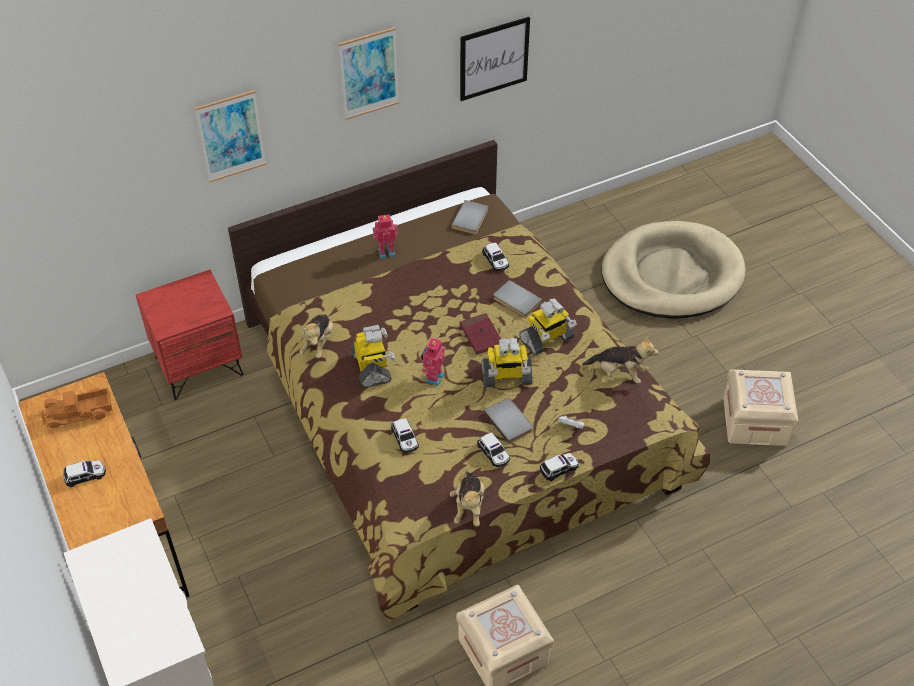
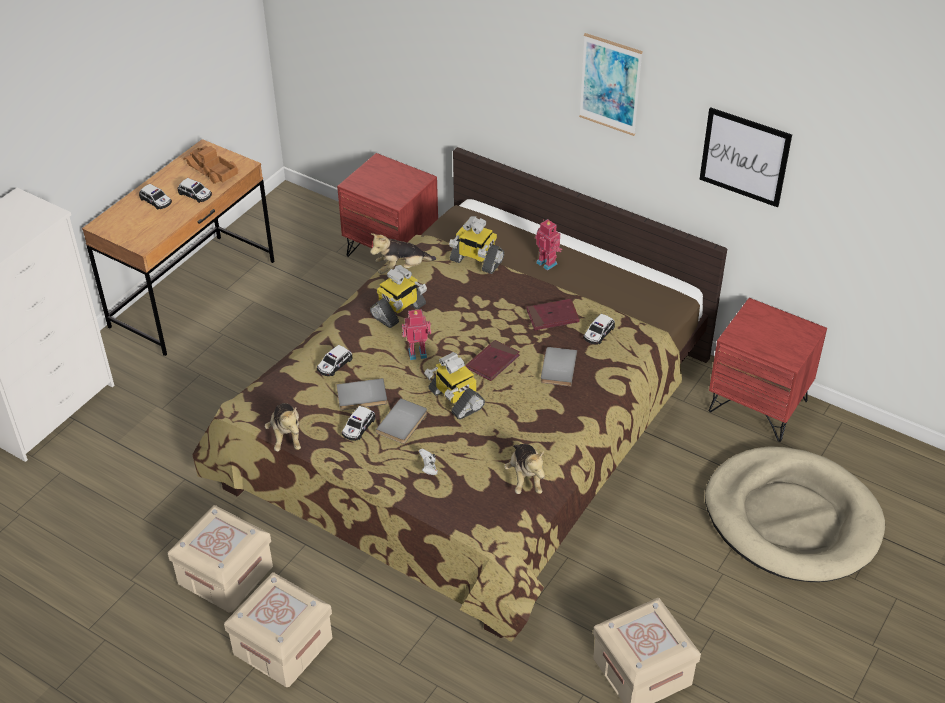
camera: 60 degrees right, 5 degrees down
picture [195,90,266,182] -> none
plush toy [450,472,484,527] -> plush toy turned 75 degrees counterclockwise [265,403,301,451]
grey book [451,200,489,234] -> grey book moved to [336,378,387,410]
toy robot [519,298,577,355] -> toy robot moved to [449,216,504,274]
toy car [540,453,579,481] -> toy car moved to [178,178,212,203]
none -> beige storage box [224,572,332,687]
none -> red book [527,299,580,331]
none -> red nightstand [708,298,827,442]

